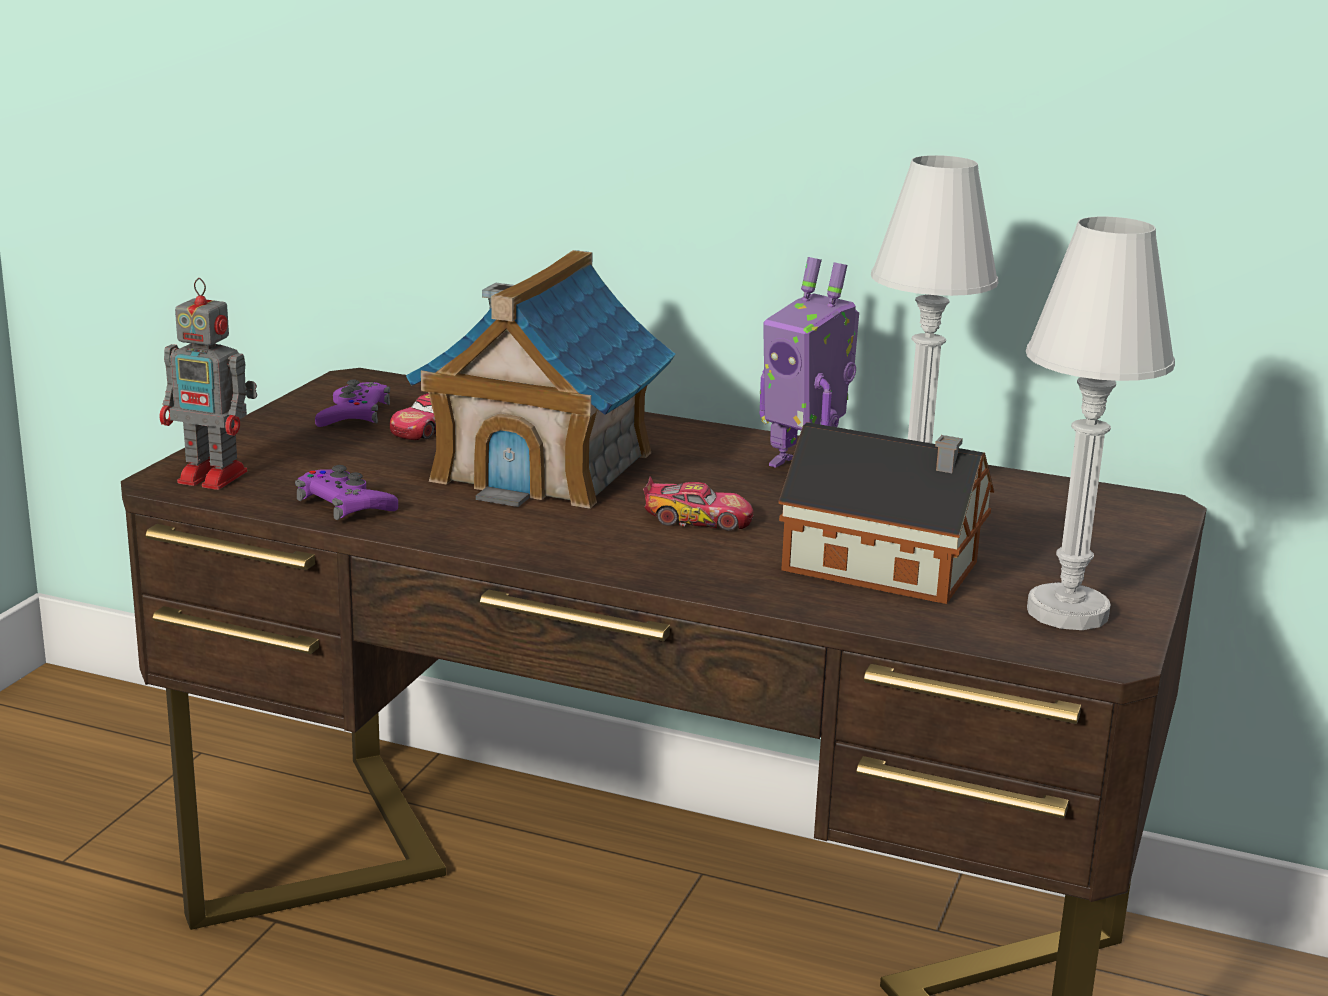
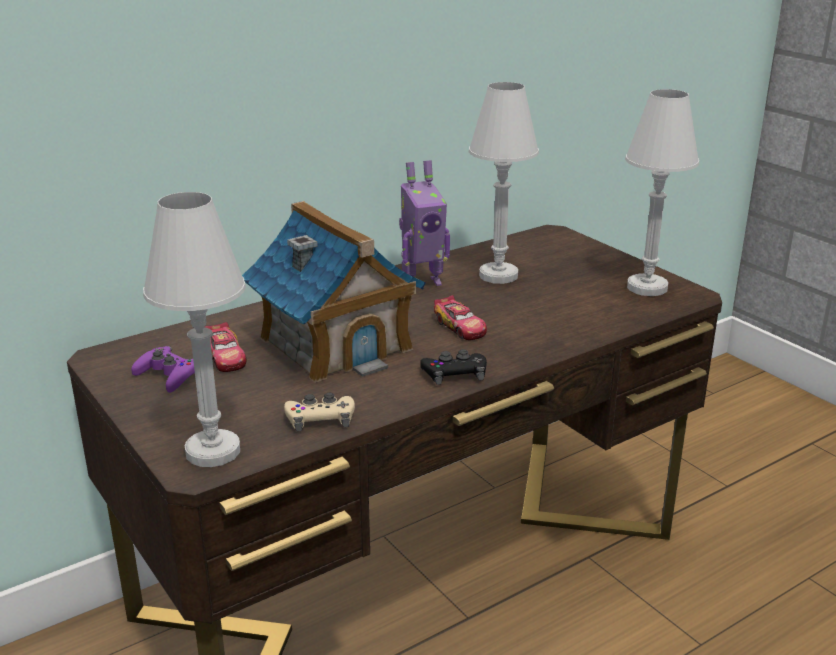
camera: 55 degrees left, 5 degrees up
toy robot [160,278,257,490] -> white table lamp [143,192,246,467]
purple game controller [295,465,398,520] -> beige game controller [284,392,355,431]
toy car [643,476,753,531] -> toy car turned 105 degrees clockwise [434,295,487,340]
toy house [778,422,994,604] -> none
none -> black game controller [420,349,487,385]

